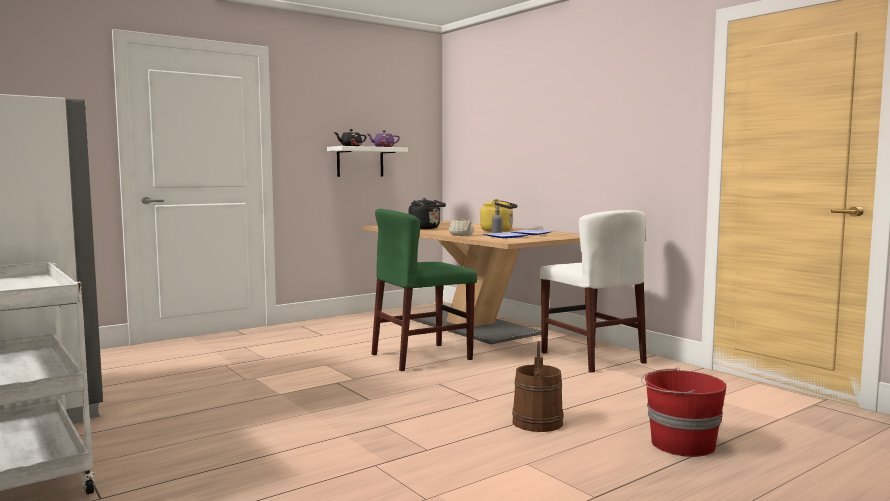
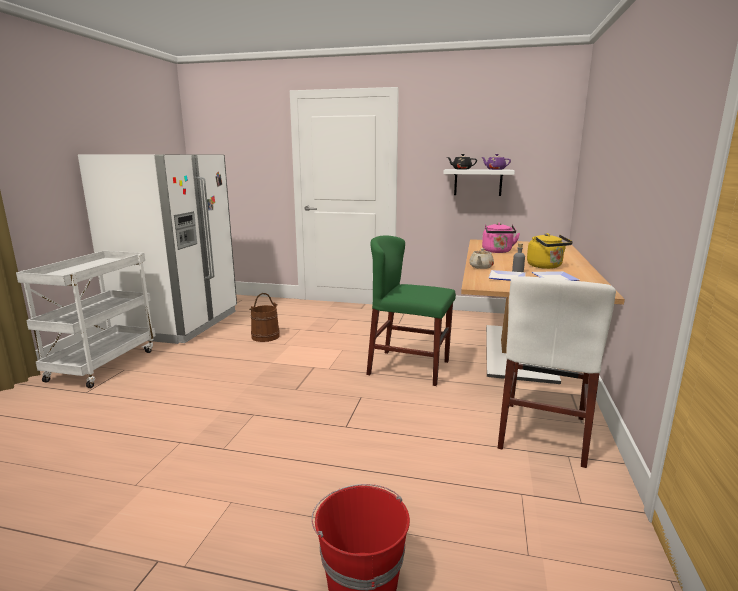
camera: 50 degrees right, 10 degrees up
black kettle [408,198,446,229] -> pink kettle [482,223,520,253]
brown bucket [512,341,564,432] -> brown bucket moved to [249,293,280,342]

